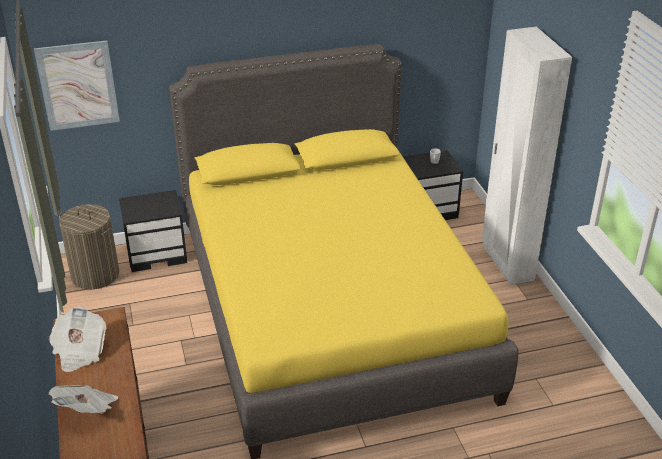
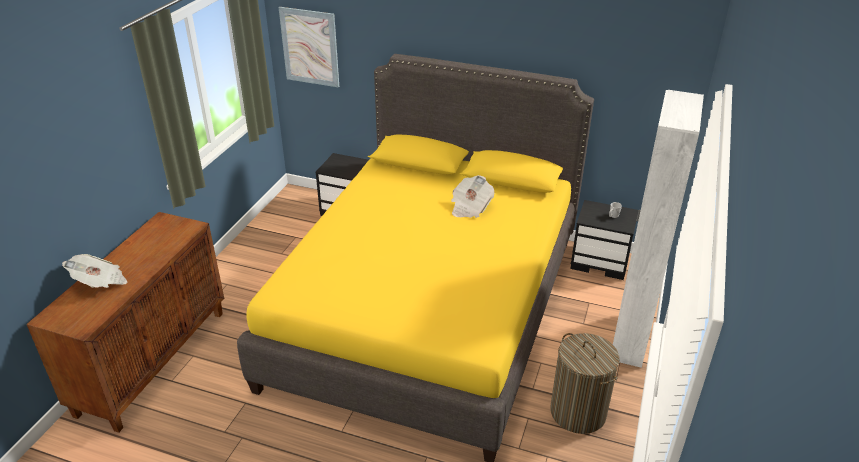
camera: 35 degrees right, 0 degrees up
newspaper [49,306,107,372] -> newspaper moved to [451,175,495,218]
laundry basket [59,204,119,289] -> laundry basket moved to [550,333,620,434]

